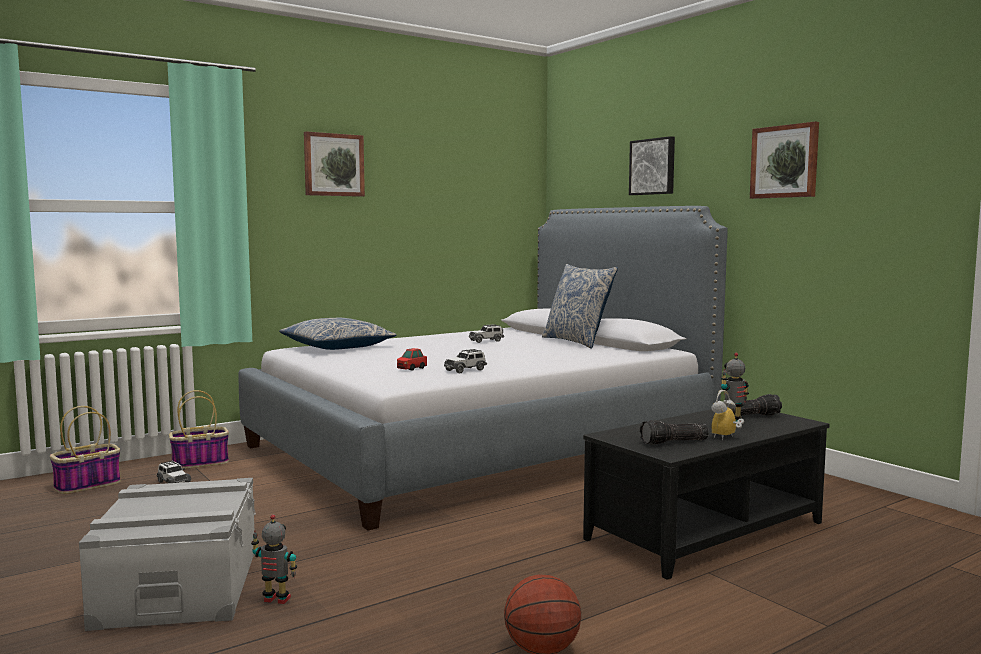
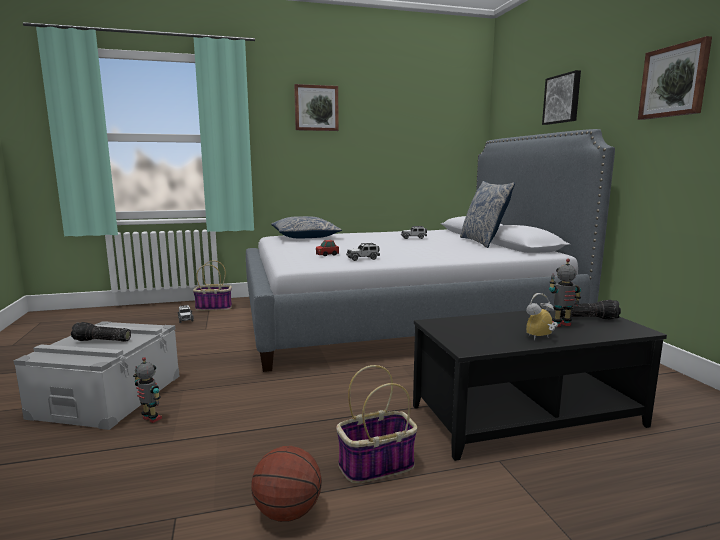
camera: 20 degrees right, 5 degrees up
basket [50,406,121,494] -> basket moved to [336,365,417,484]
flashlight [640,420,709,445] -> flashlight moved to [71,322,131,342]

